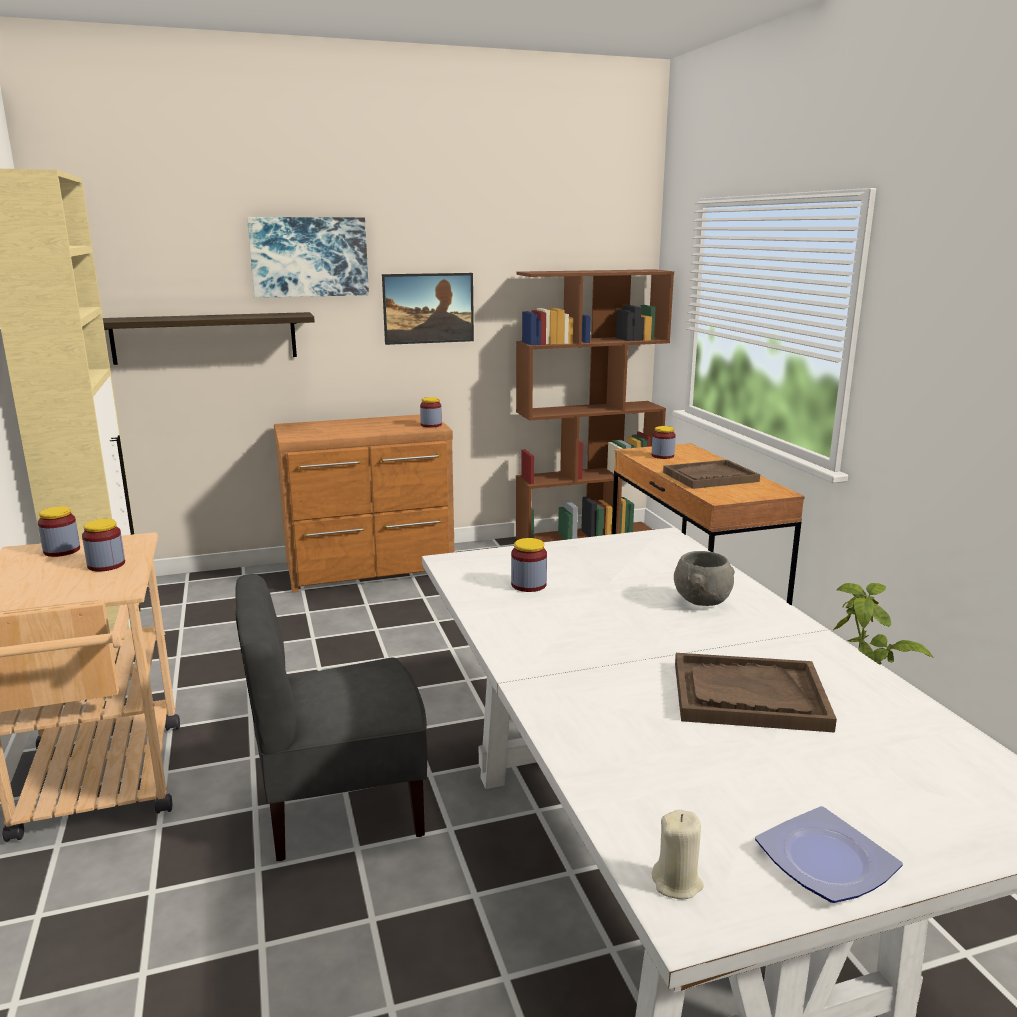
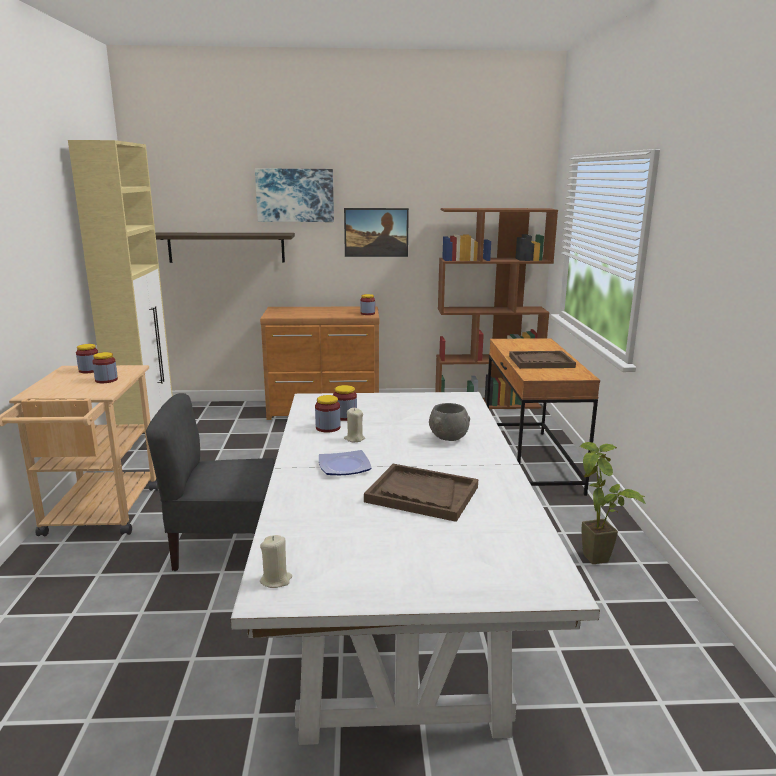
camera: 15 degrees right, 0 degrees up
jar [652,426,676,459] -> jar moved to [315,395,341,433]
plate [755,806,903,903] -> plate moved to [319,450,372,475]
none -> beige candle [344,408,365,442]

